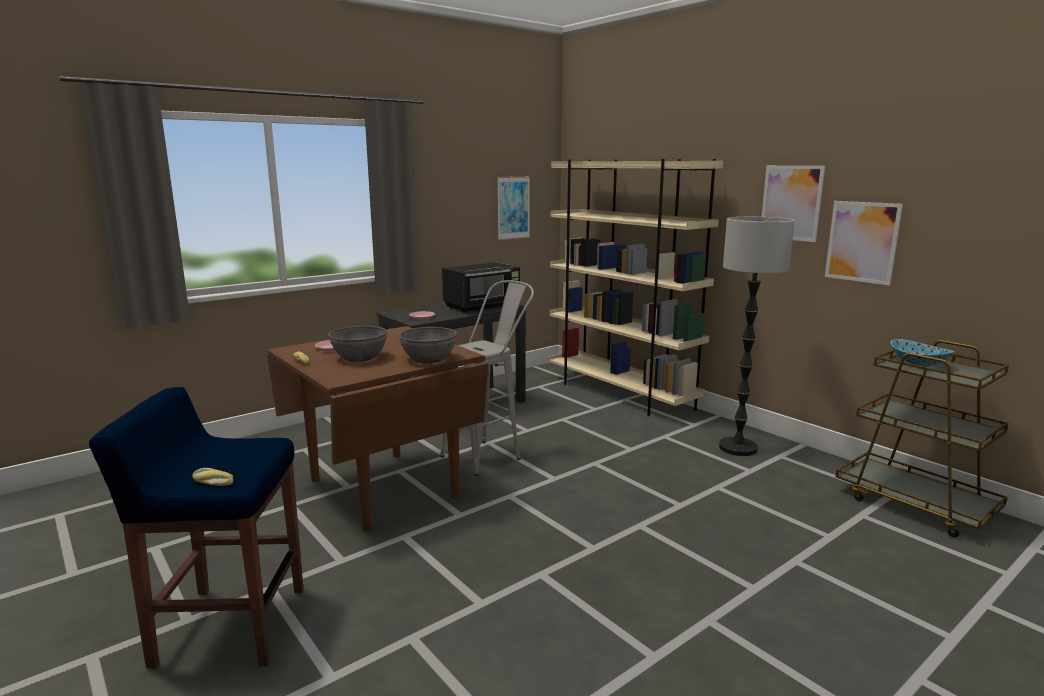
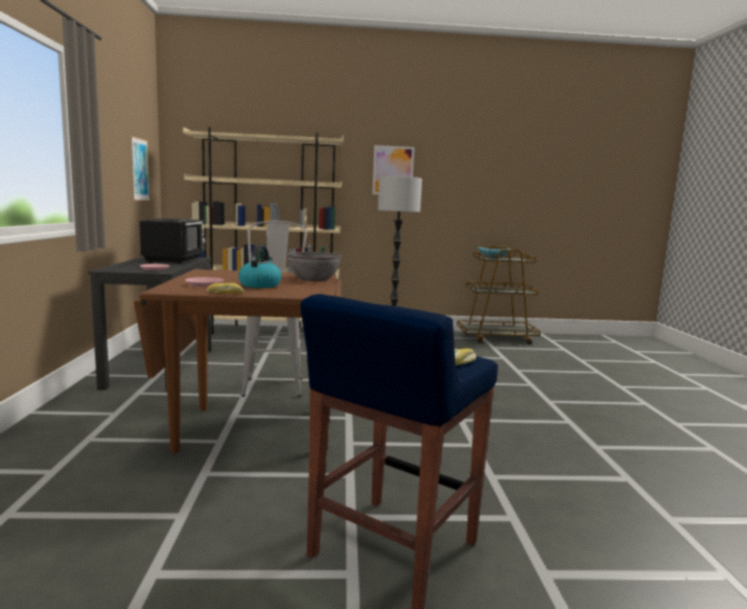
camera: 55 degrees left, 5 degrees down
grey bowl [328,326,388,362] -> kettle [238,245,282,288]
picture [825,201,903,285] -> none

